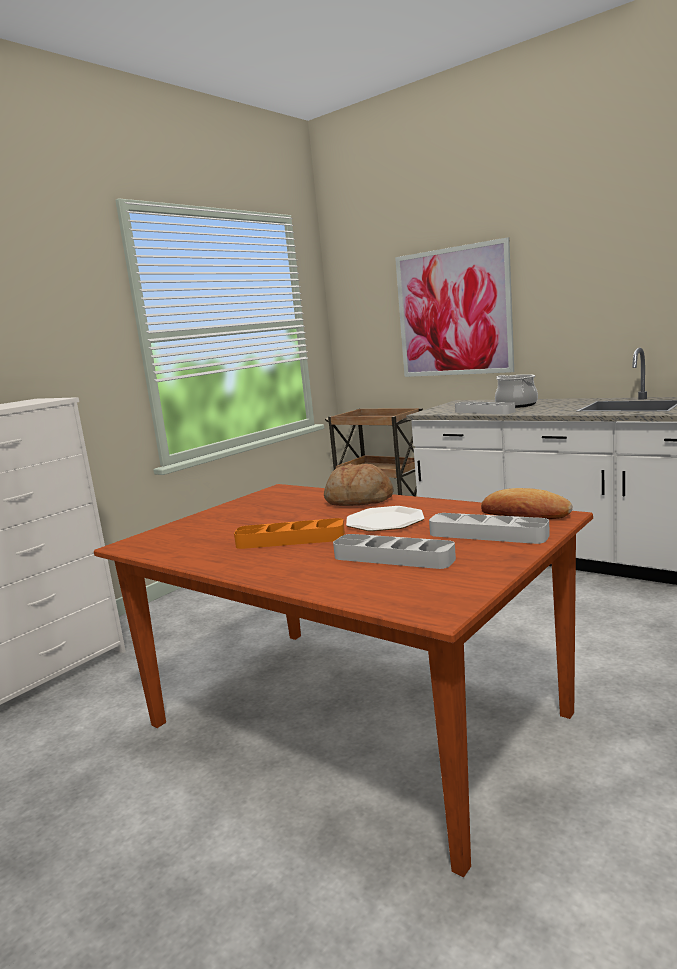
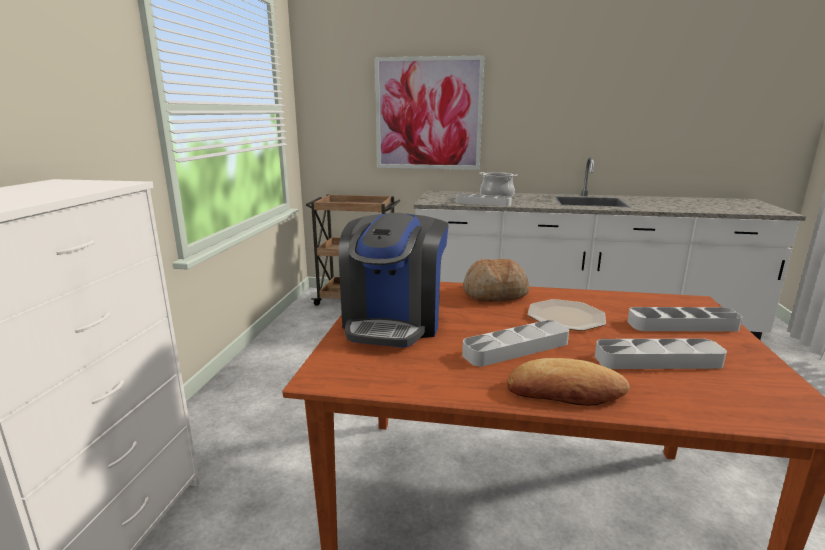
camera: 30 degrees left, 5 degrees up
orange tray [234,518,345,549] -> grey tray [462,320,569,366]
bread [481,488,573,519] -> bread moved to [507,358,630,405]
none -> coffee machine [339,213,449,347]

